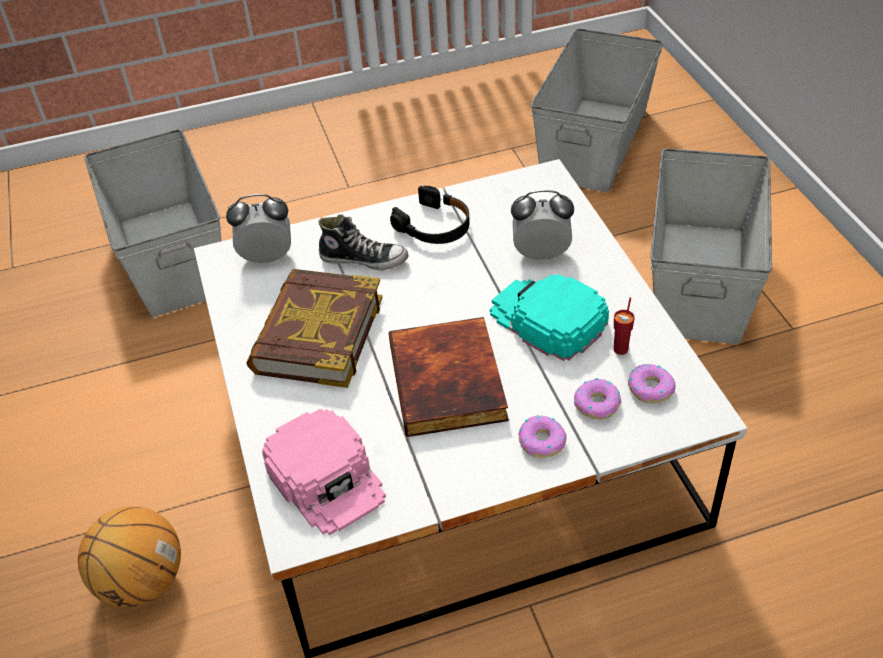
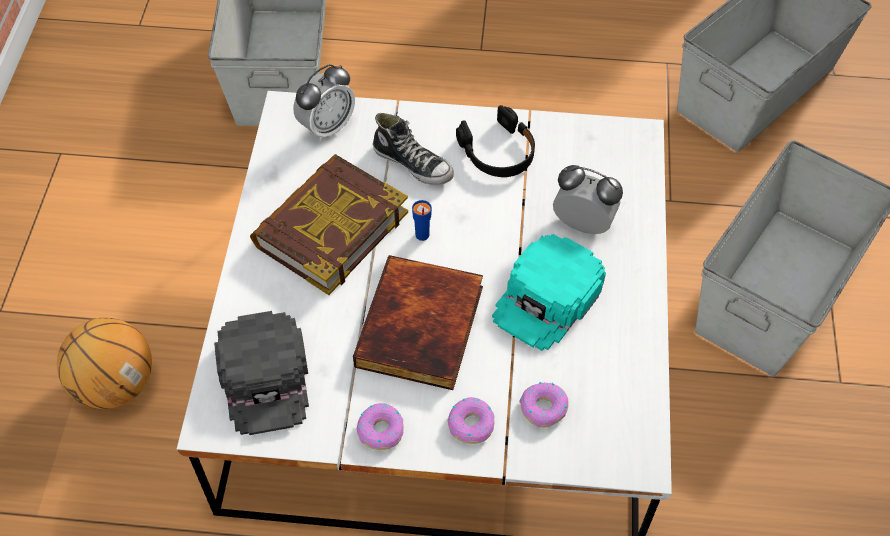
camera: 20 degrees right, 10 degrees up
alarm clock [226,194,291,264] -> alarm clock turned 120 degrees clockwise [293,64,355,142]
pink cap [262,409,386,535] -> black cap [214,311,309,435]
turquoise cap [490,274,609,361] -> turquoise cap turned 120 degrees counterclockwise [492,234,606,351]
red cup [614,297,635,355] -> none
donut [628,364,676,403] -> donut moved to [357,403,404,450]
none -> blue cup [412,200,432,241]

